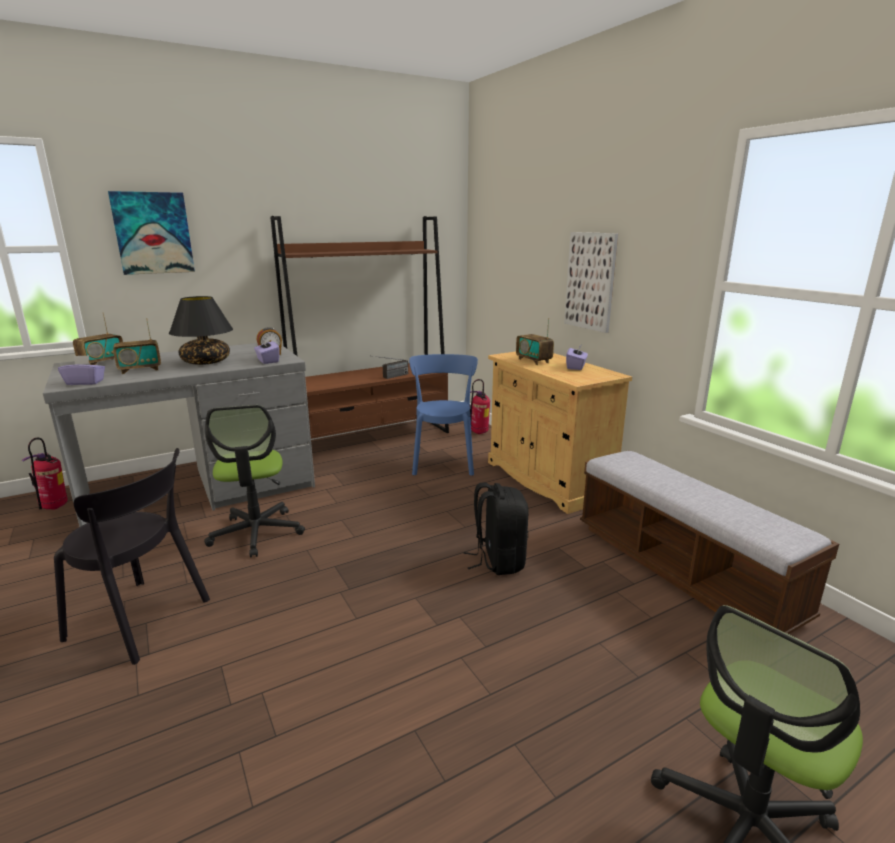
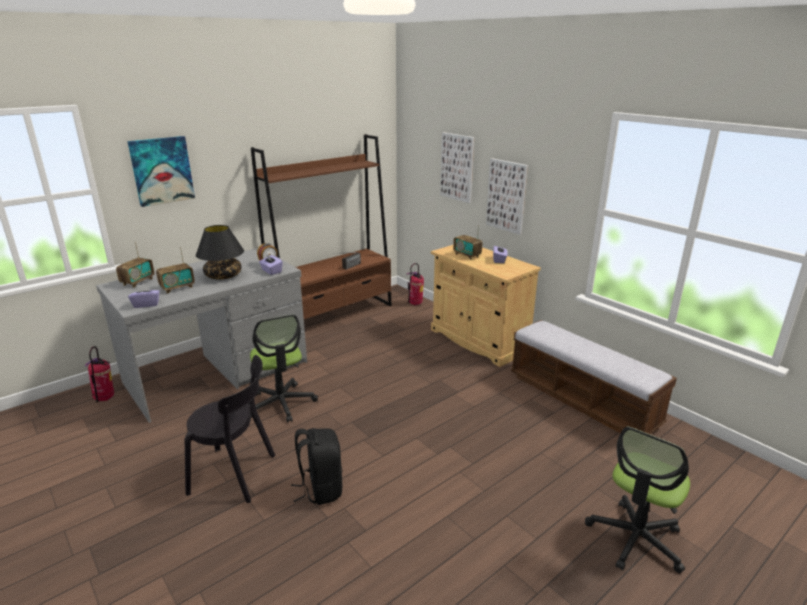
camera: 10 degrees left, 5 degrees up
blue chair [409,354,478,476] -> none
black backpack [464,482,529,575] -> black backpack moved to [291,428,342,505]
none -> picture [440,132,474,203]

